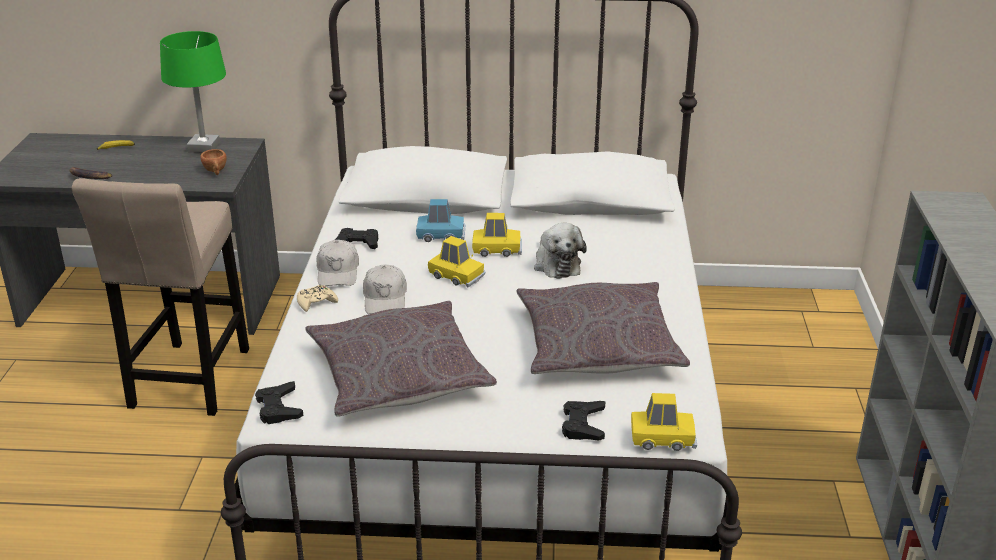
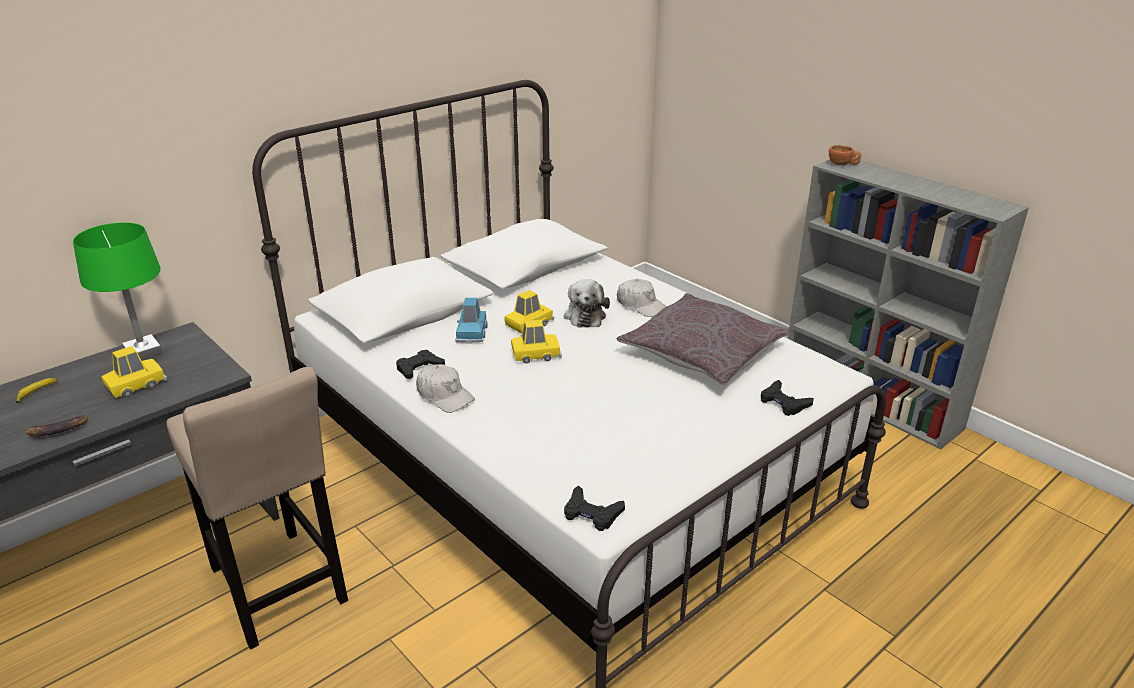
camera: 45 degrees left, 0 degrees up
brown cup [200,149,227,175] -> brown cup moved to [829,145,862,165]
beige game controller [297,285,338,312] -> none
grey pillow [305,301,497,417] -> none
white cap [363,264,407,314] -> white cap moved to [617,279,667,317]
blue toy car [416,199,465,242] -> blue toy car turned 135 degrees clockwise [455,298,487,343]
plush toy [534,223,587,279] -> plush toy turned 60 degrees clockwise [564,279,610,328]
yellow toy car [631,393,697,451] -> yellow toy car moved to [101,346,167,398]

